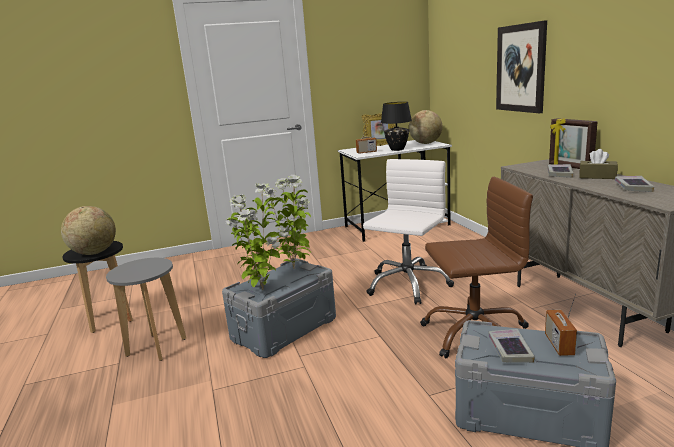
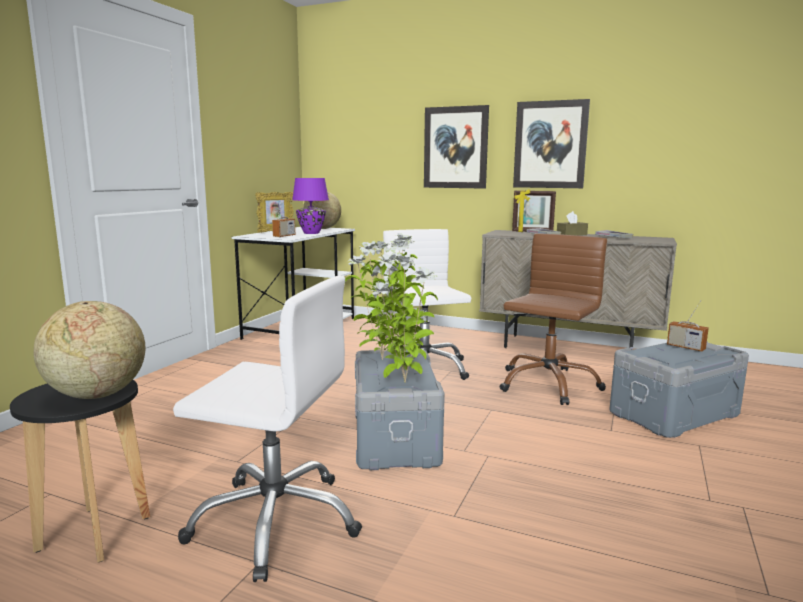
camera: 50 degrees left, 5 degrees down
grey stool [106,258,186,361] -> white office chair [173,275,362,582]
black table lamp [381,102,412,151] -> purple table lamp [292,178,329,234]
book [488,329,535,363] -> none
none -> picture [513,99,590,188]

